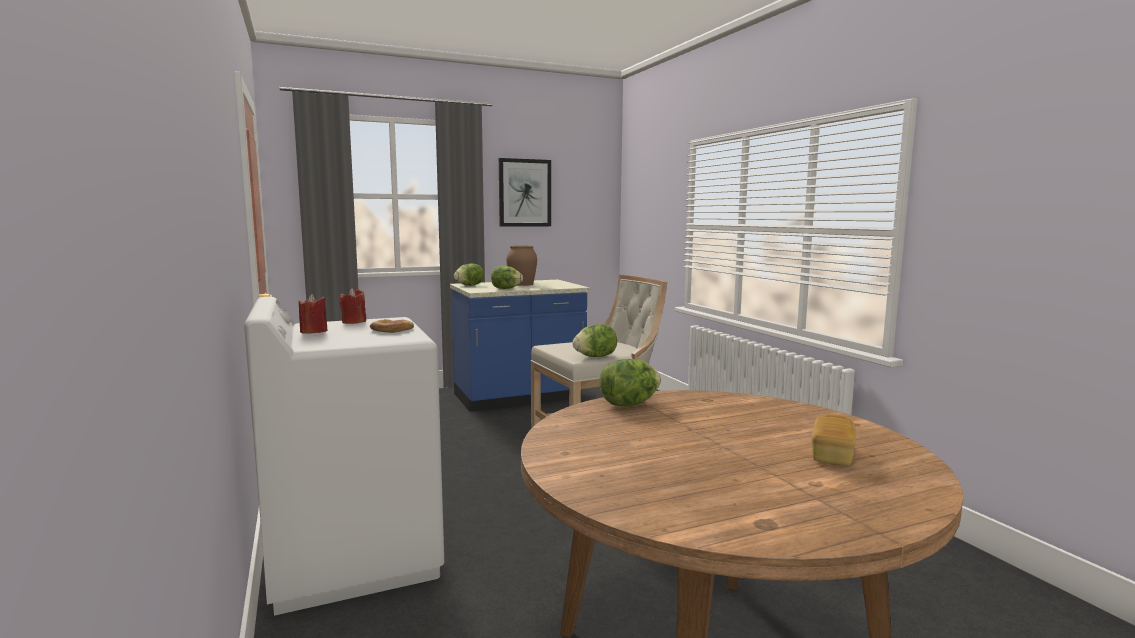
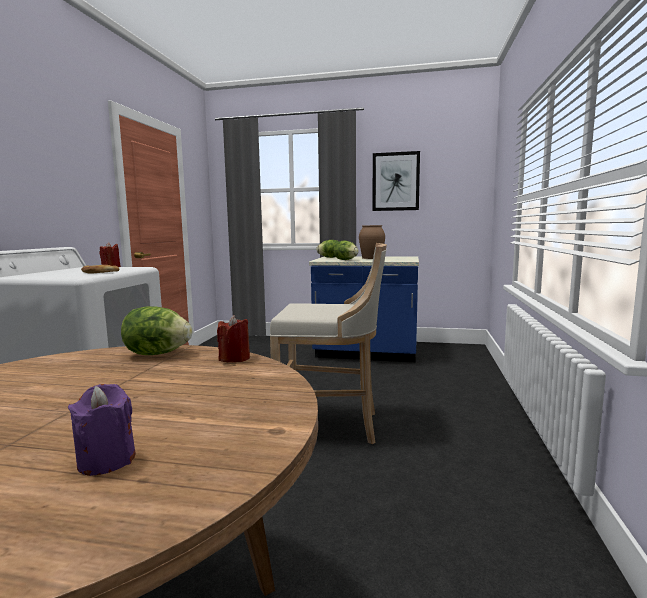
camera: 35 degrees right, 0 degrees up
red candle [299,294,328,334] -> red candle moved to [217,315,250,363]
lettuce [572,324,617,357] -> none
bread [812,414,856,466] -> purple candle [68,384,136,476]

